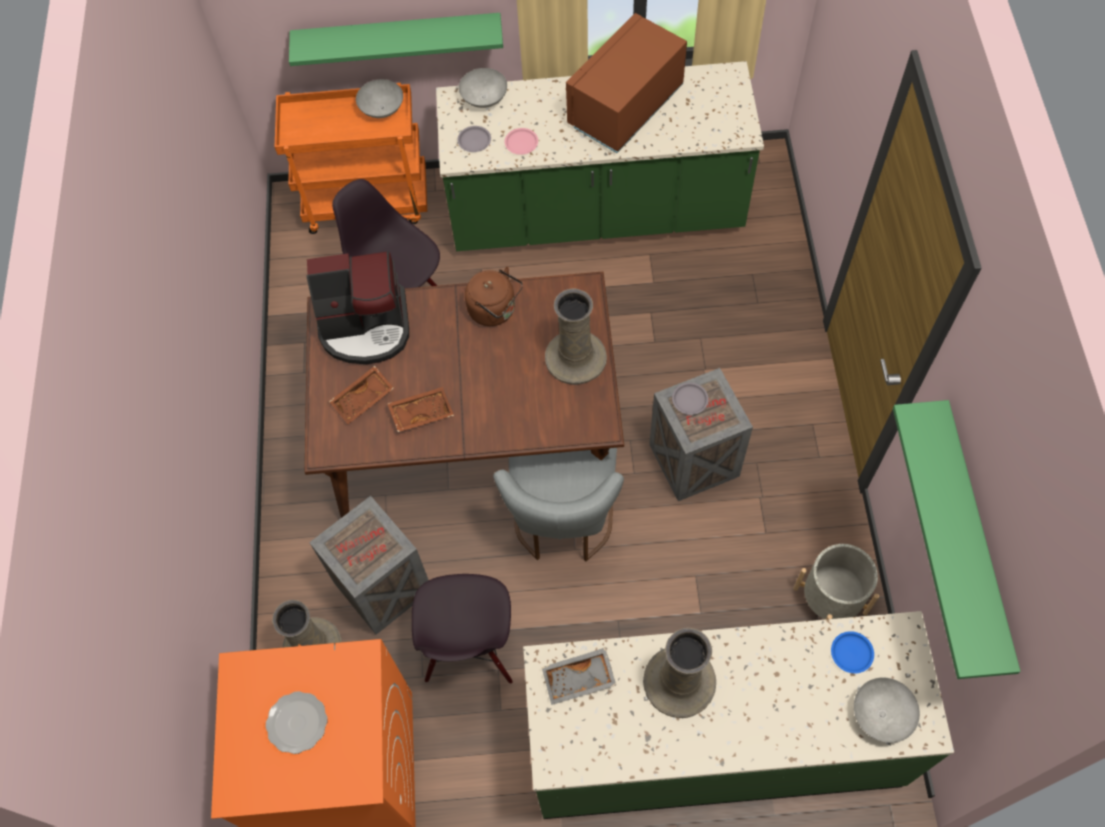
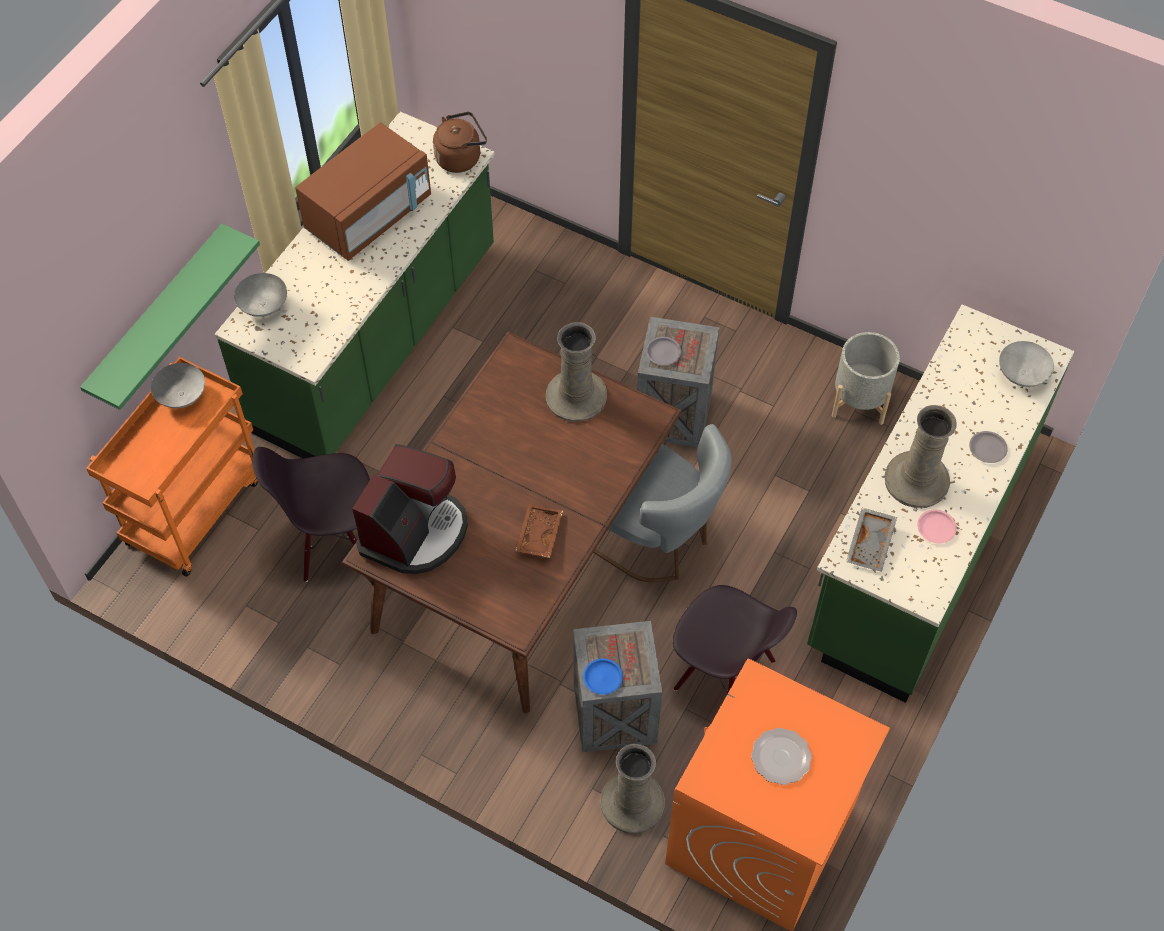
camera: 60 degrees left, 5 degrees down
brown tray [329,366,394,424] -> none
grey plate [457,126,491,152] -> grey plate moved to [969,431,1008,463]
brown kettle [465,267,523,326] -> brown kettle moved to [433,112,487,173]
pink plate [505,128,538,155] -> pink plate moved to [917,510,957,543]
brown microwave [566,13,687,153] -> brown microwave turned 120 degrees counterclockwise [295,122,431,261]
blue plate [831,631,874,673] -> blue plate moved to [583,658,623,695]
green shelf [893,400,1021,679] -> none

